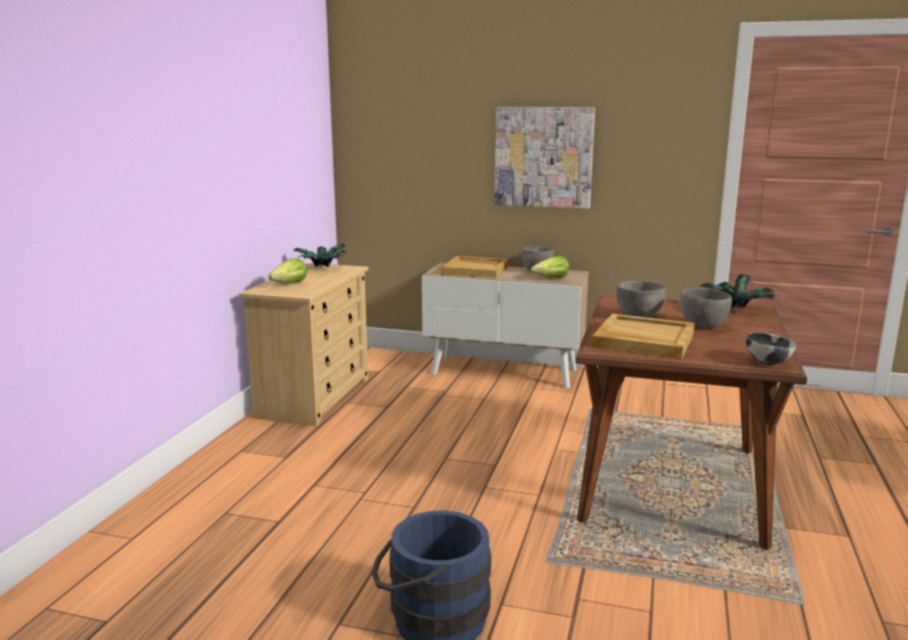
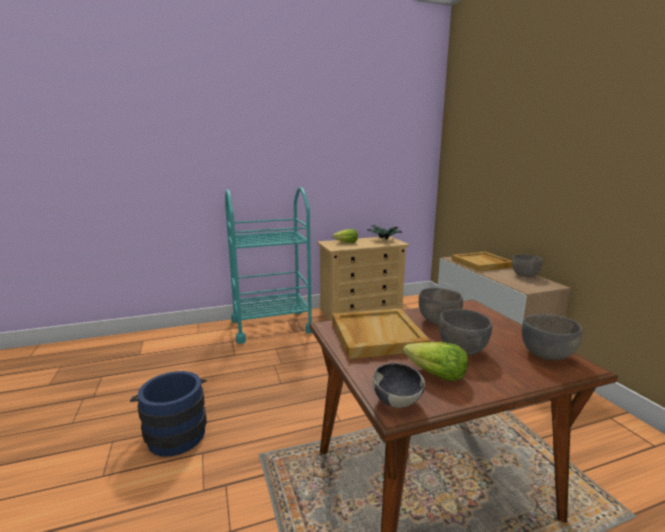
camera: 55 degrees right, 0 degrees up
picture [494,107,595,209] -> none
lettuce [531,256,569,278] -> lettuce moved to [403,342,468,381]
potted plant [700,274,777,308] -> grey bowl [522,314,582,361]
none -> turquoise cart [225,187,312,344]

